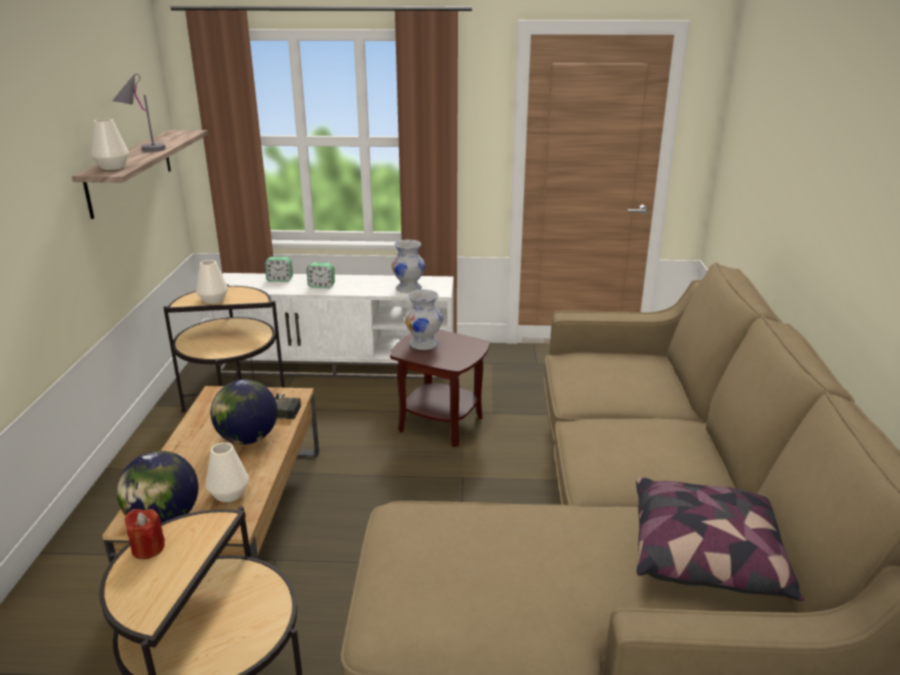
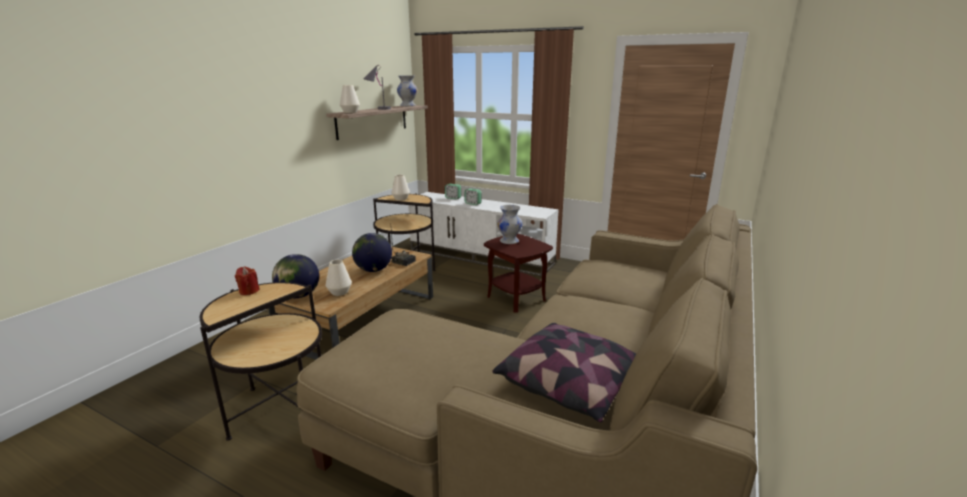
camera: 25 degrees right, 5 degrees down
white vase [392,240,425,293] -> white vase moved to [397,75,417,106]

